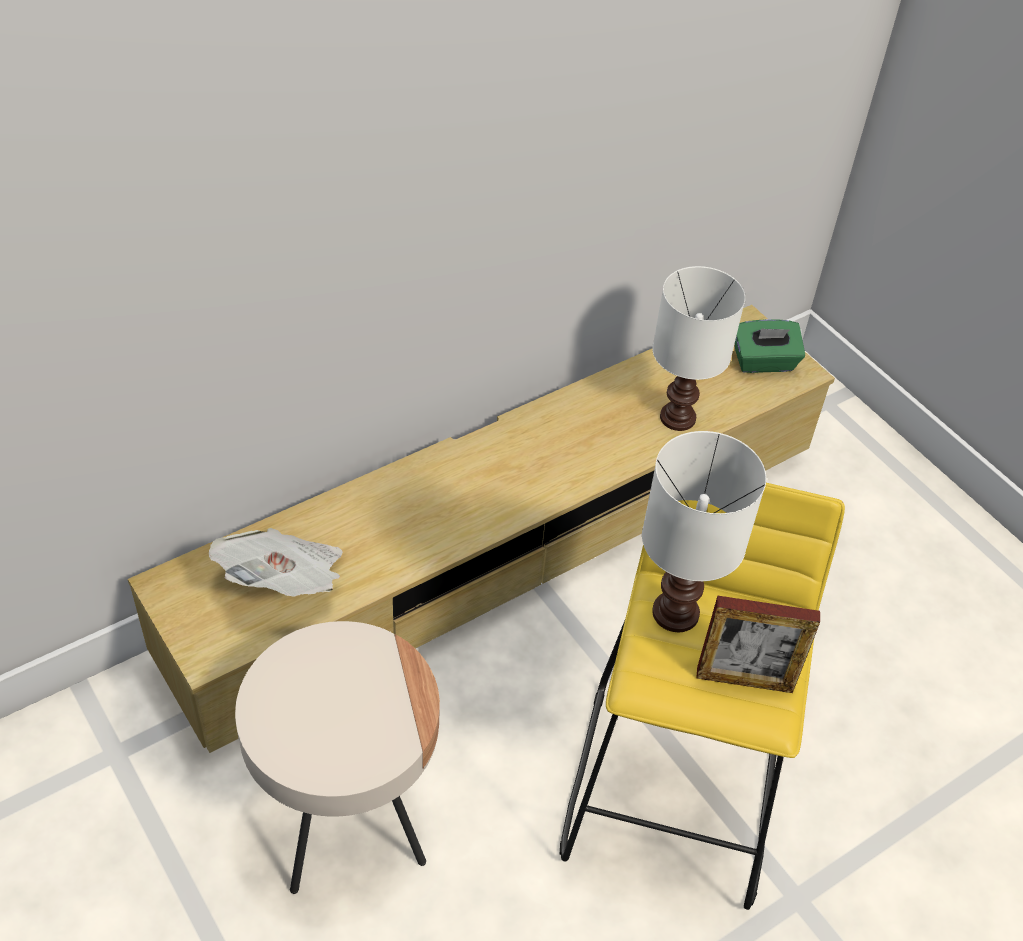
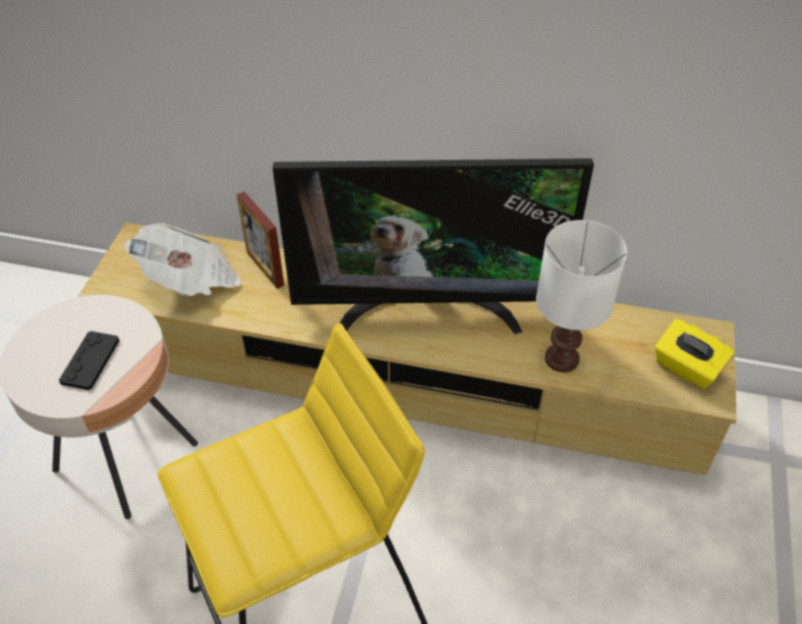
camera: 50 degrees right, 0 degrees up
white table lamp [642,431,766,632] -> none
picture frame [696,596,820,693] -> picture frame moved to [237,192,284,289]
green tissue box [735,319,805,373] -> yellow tissue box [655,319,735,389]
none -> black game controller [59,331,120,390]
none -> television [273,158,594,335]

